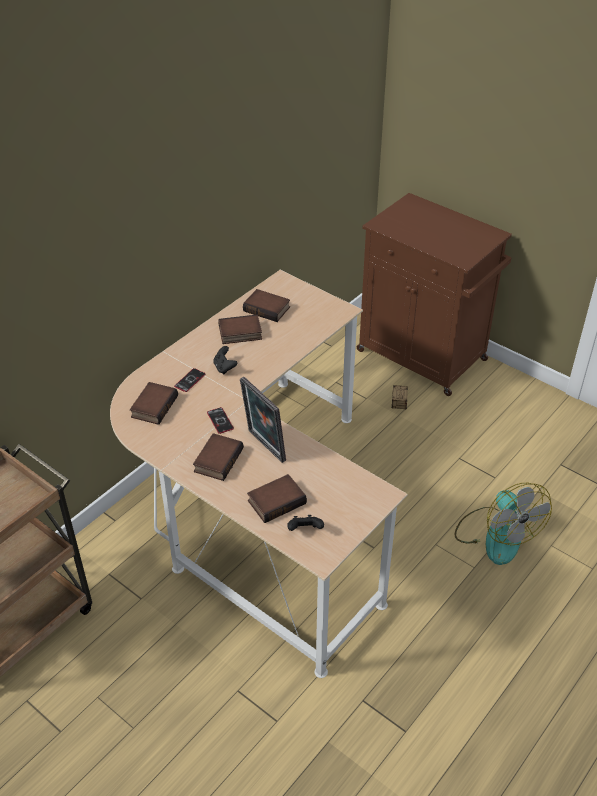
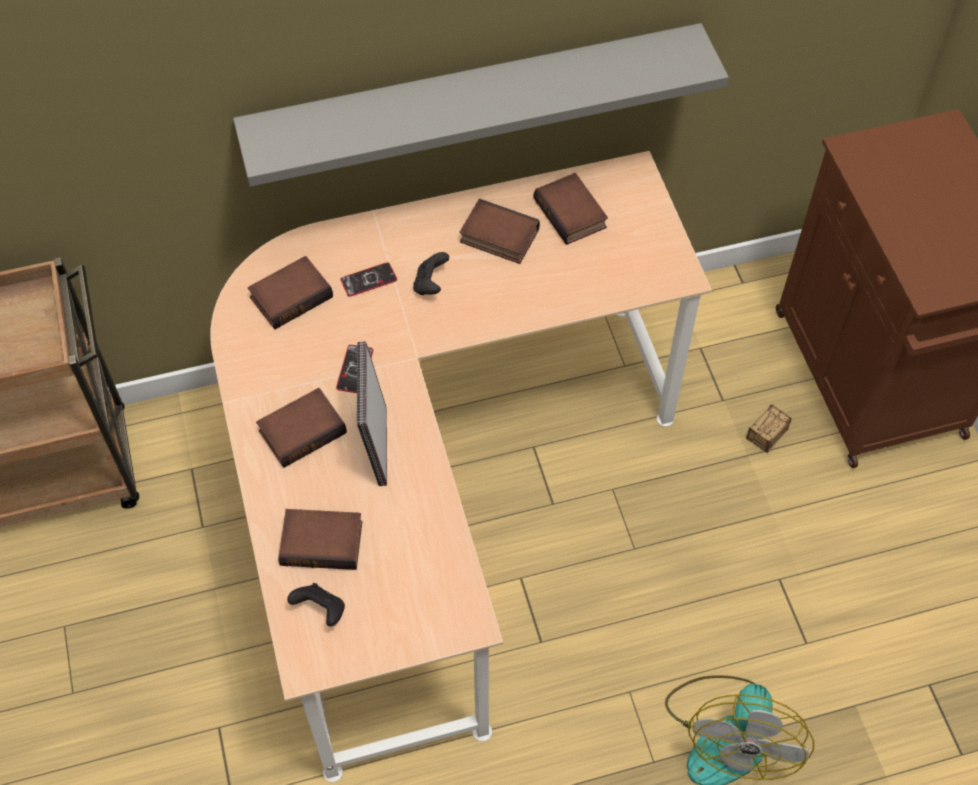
camera: 35 degrees right, 15 degrees up
none -> grey shelf [233,23,729,187]

